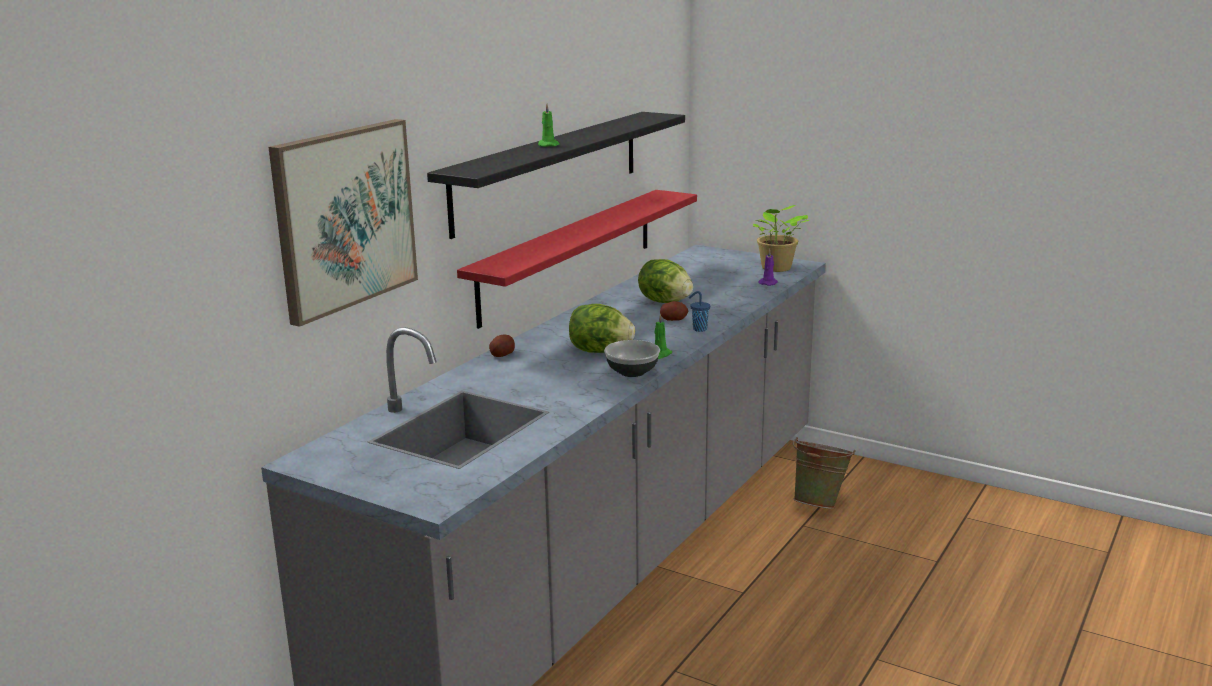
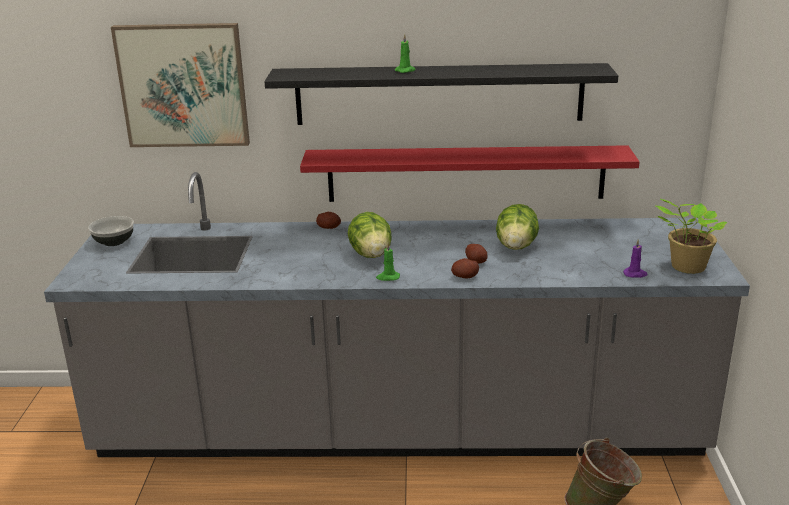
camera: 60 degrees right, 5 degrees up
bowl [604,340,660,377] -> bowl moved to [88,216,134,246]
blue cup [689,291,710,332] -> potato [451,258,479,278]

